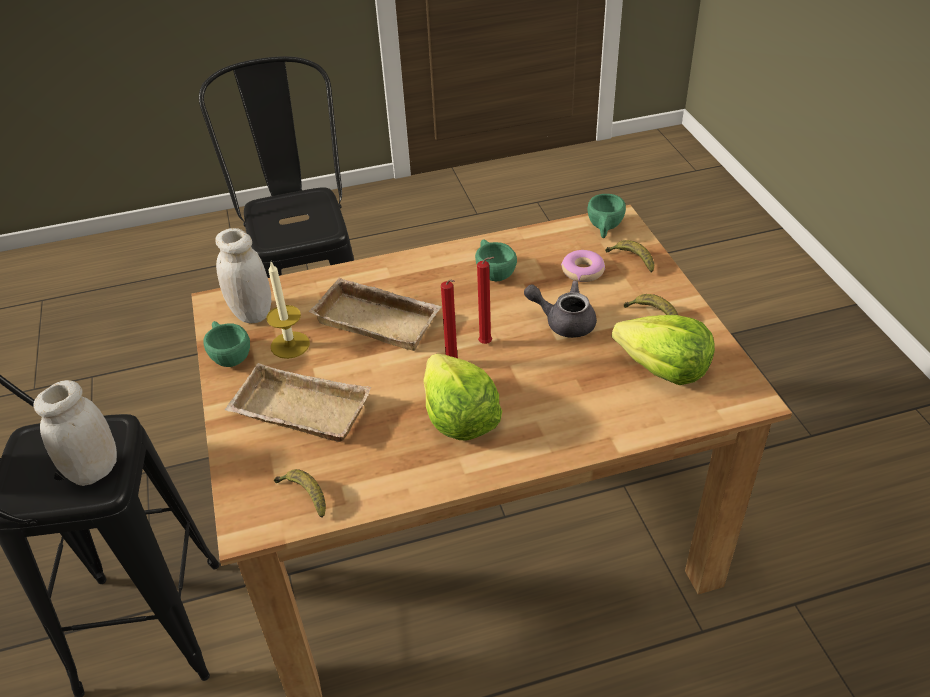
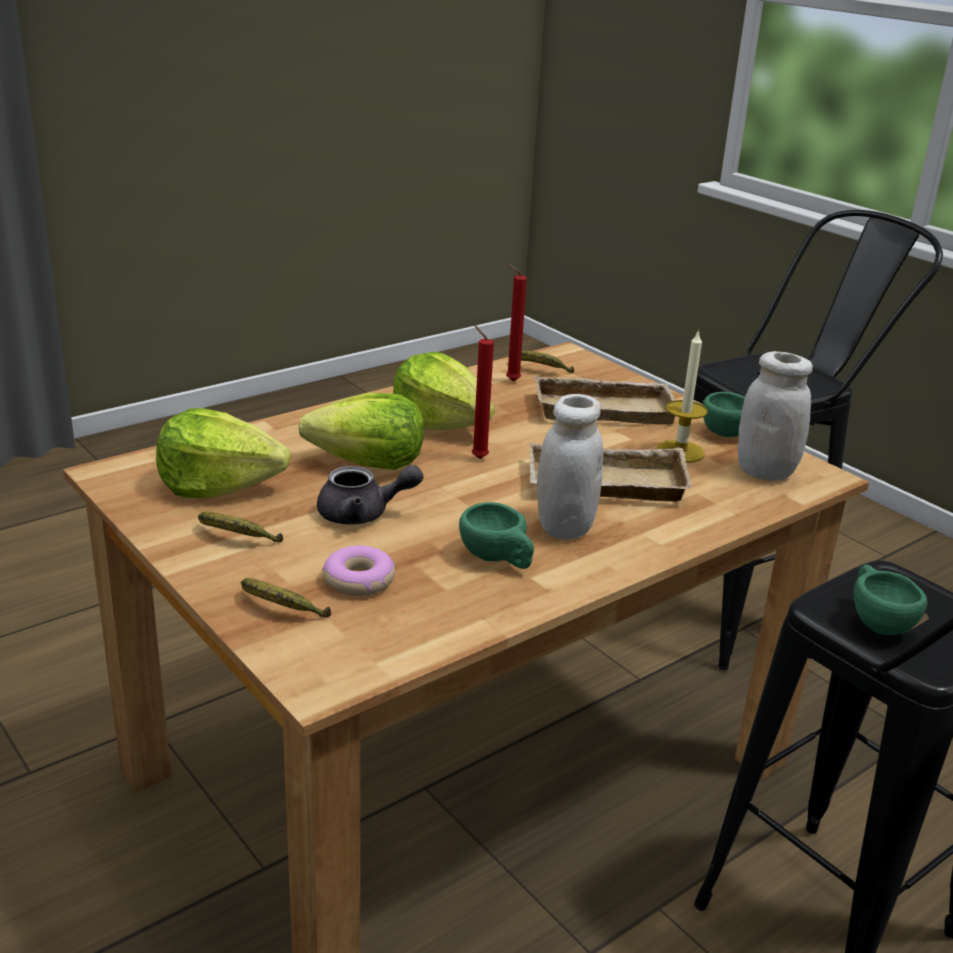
camera: 155 degrees right, 15 degrees down
white jar [33,380,117,486] -> white jar moved to [537,394,603,540]
red candle [477,257,495,344] -> red candle moved to [506,264,527,382]
green cup [588,194,626,238] -> green cup moved to [854,564,928,635]
none -> lettuce [299,393,424,470]

